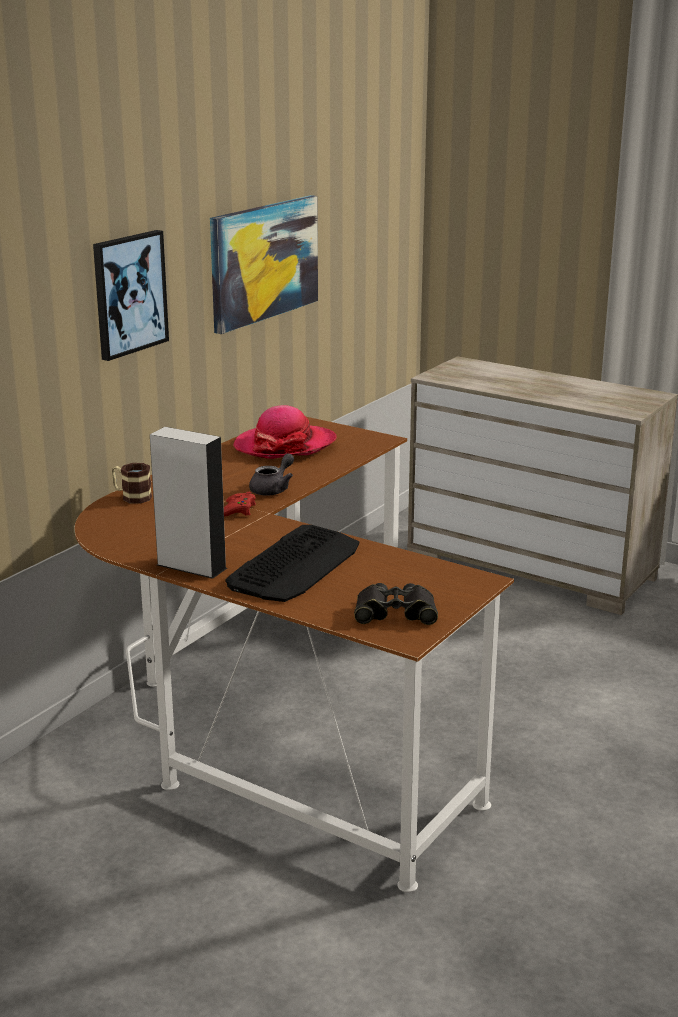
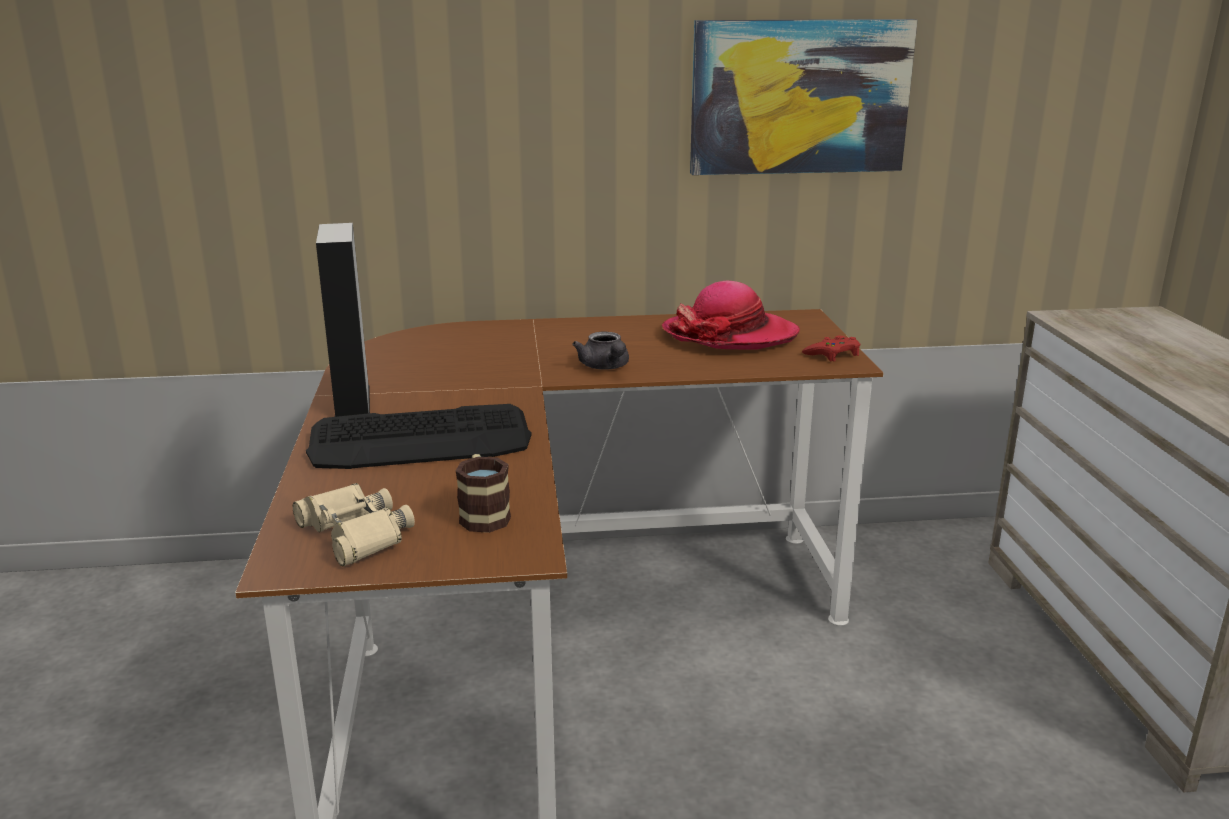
camera: 50 degrees right, 0 degrees up
picture [93,230,169,361] -> none
mug [112,463,152,504] -> mug moved to [456,454,511,533]
red game controller [224,492,256,517] -> red game controller moved to [802,336,860,361]
grey teapot [249,453,294,495] -> grey teapot turned 75 degrees clockwise [572,332,629,370]
black binoculars [354,583,438,625] -> beige binoculars [293,483,415,566]

